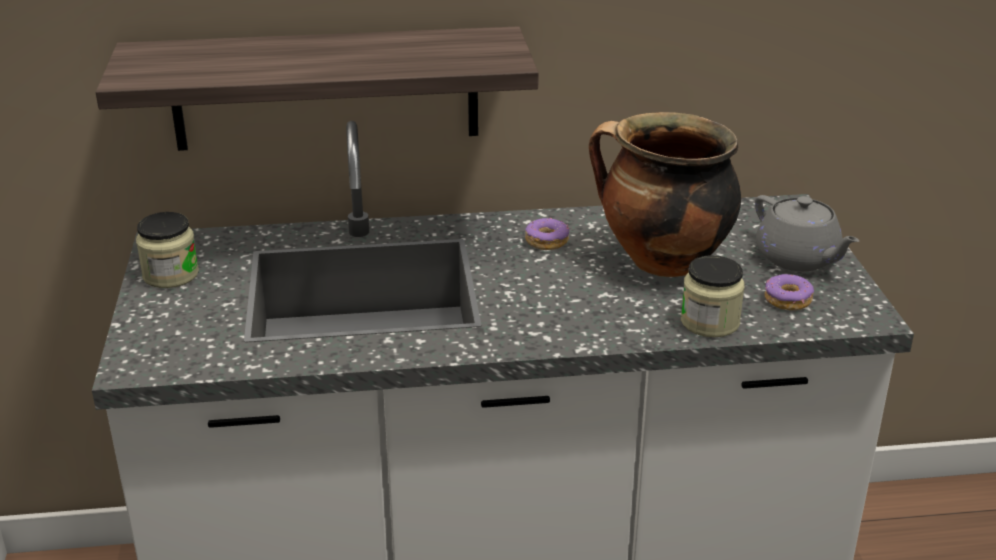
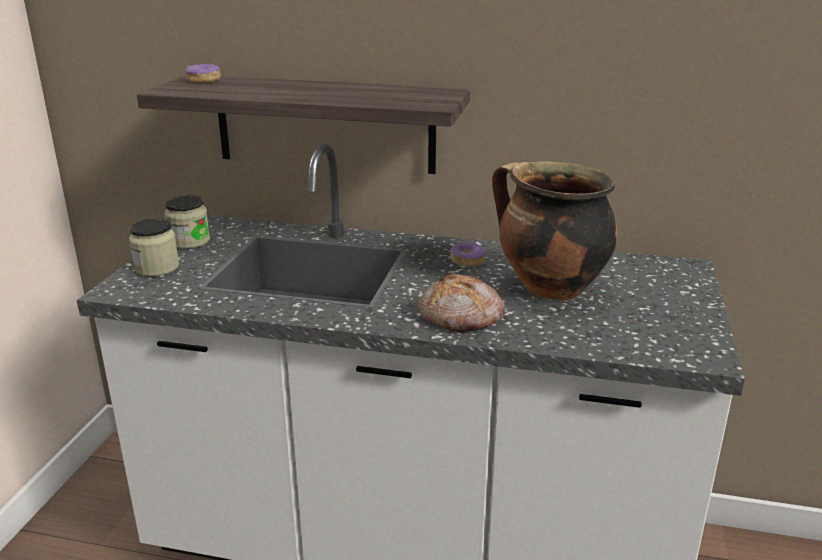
camera: 20 degrees right, 5 degrees down
jar [681,255,745,337] -> jar moved to [129,218,179,277]
grey teapot [755,195,860,271] -> none
donut [764,274,814,310] -> donut moved to [185,64,221,83]
none -> bread [418,273,505,333]

